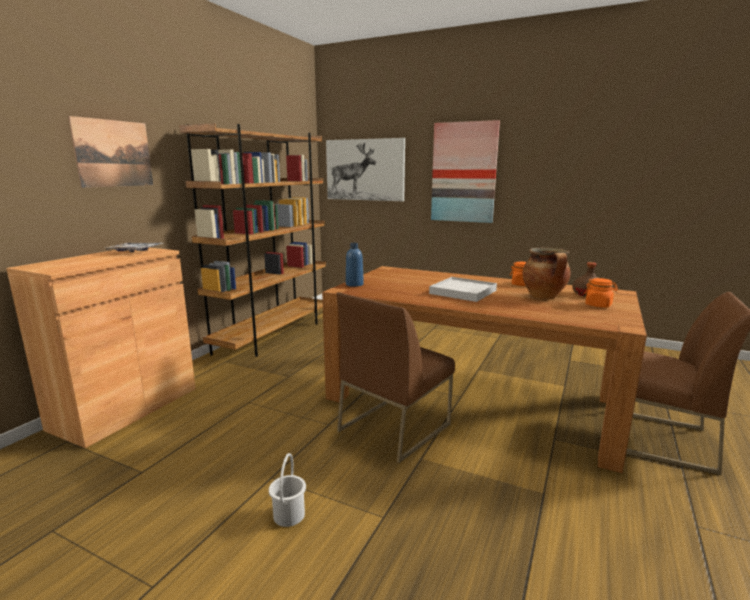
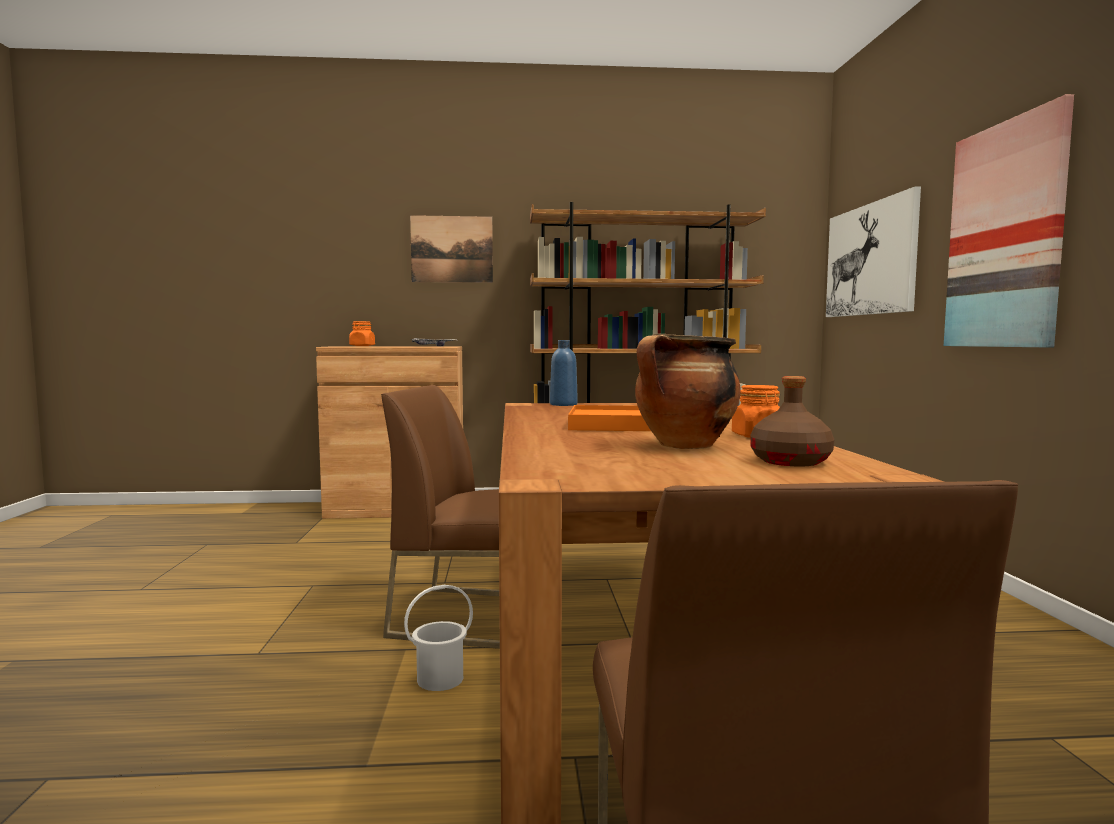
camera: 60 degrees right, 10 degrees down
white bucket [269,453,306,527] -> white bucket moved to [404,585,473,691]
white tray [429,277,497,302] -> orange tray [568,405,651,431]
orange jar [584,278,618,308] -> orange jar moved to [349,321,375,346]

